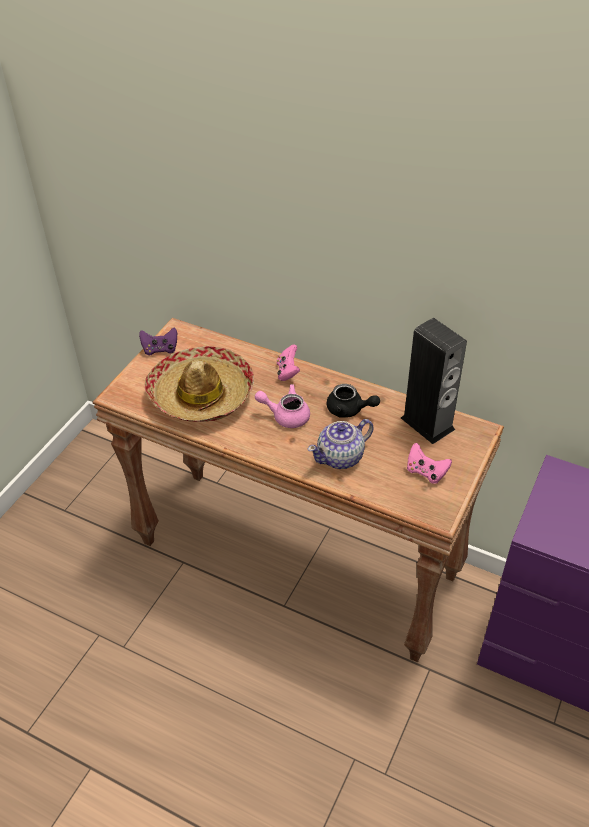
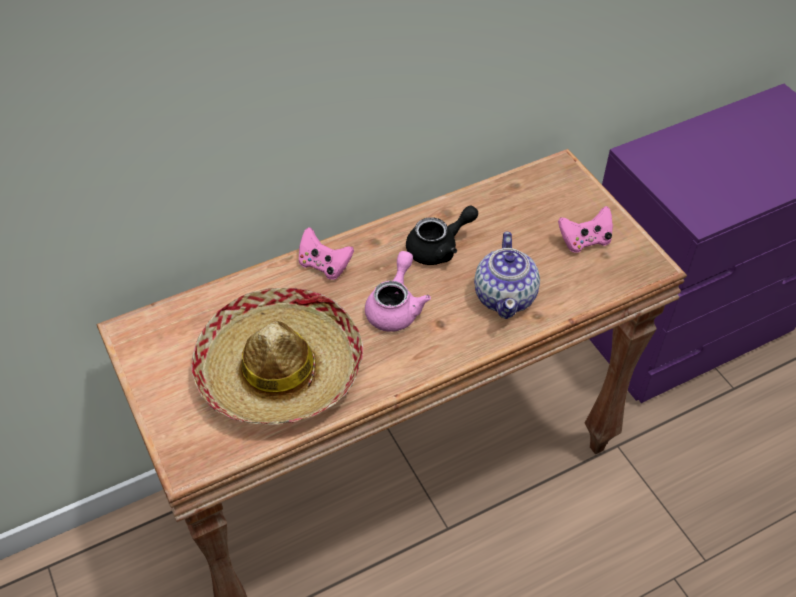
camera: 55 degrees left, 5 degrees up
purple game controller [139,327,177,355] -> none
pink teapot [255,384,310,428] -> pink teapot turned 150 degrees clockwise [365,251,431,332]
speaker [401,318,467,444] -> none

